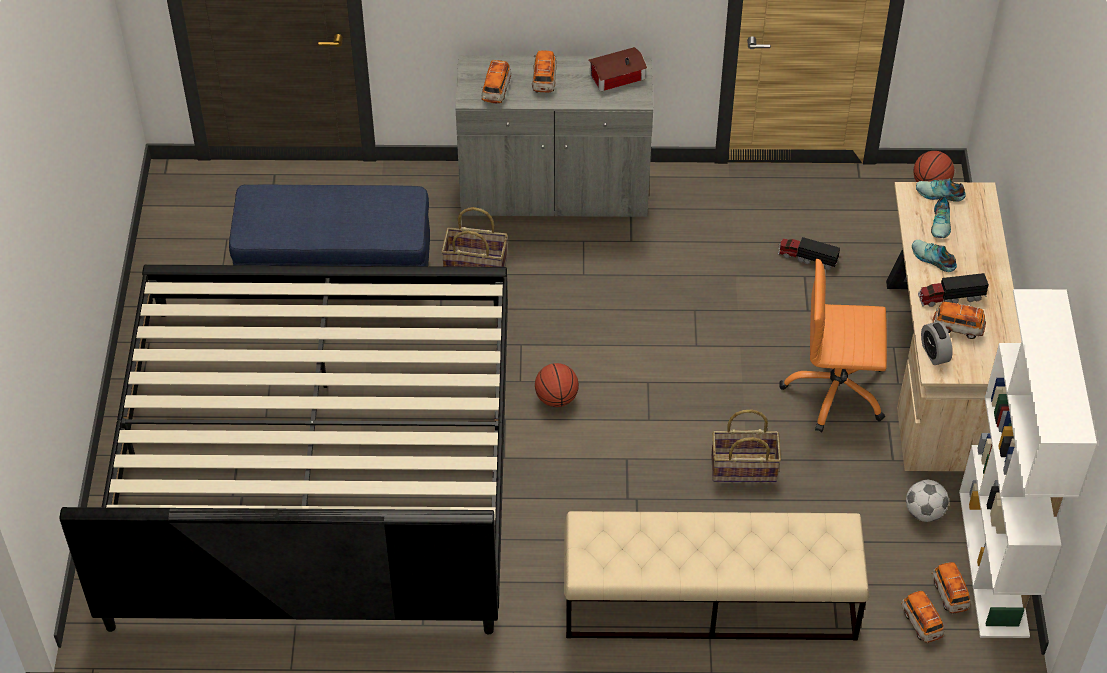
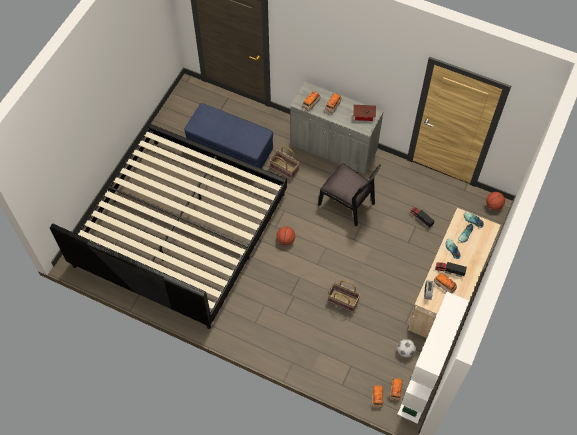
camera: 25 degrees right, 10 degrees up
beige bench [564,511,869,640] -> none
orange office chair [779,259,887,432] -> none
none -> black chair [318,163,381,227]

